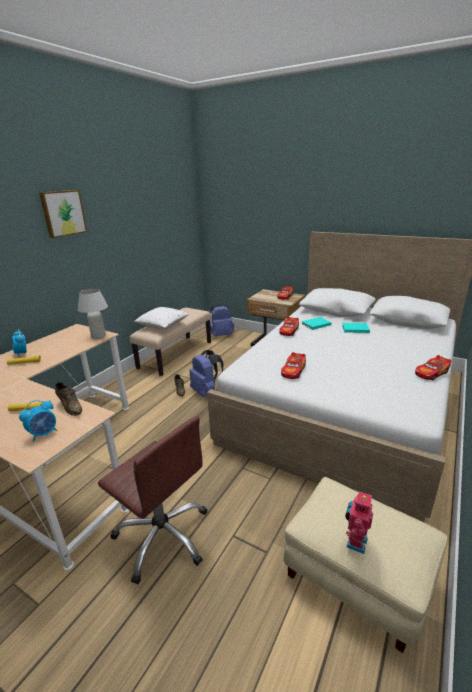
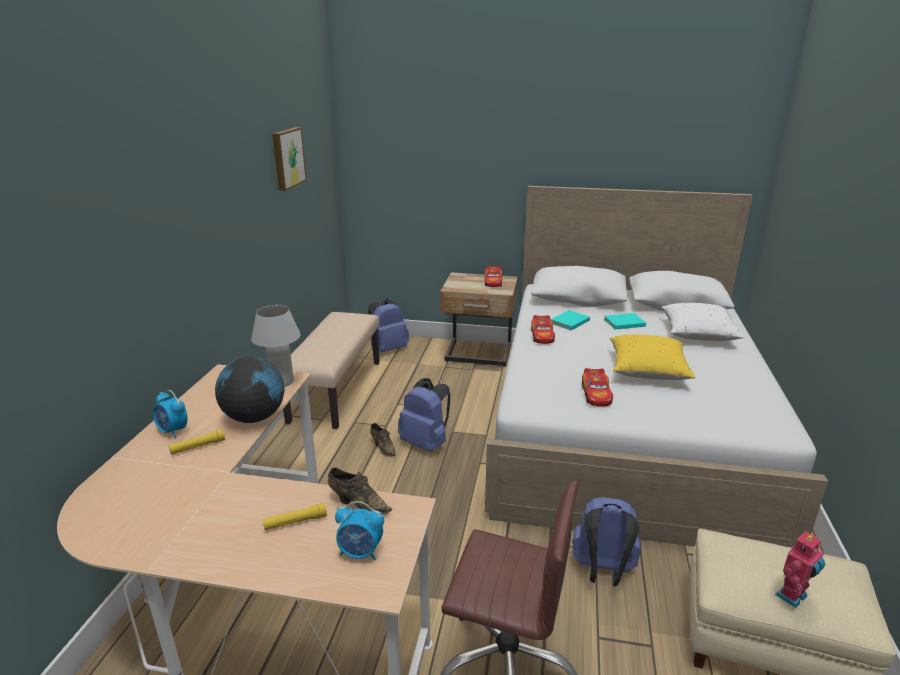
camera: 20 degrees left, 0 degrees up
alarm clock [19,400,57,442] -> alarm clock turned 75 degrees clockwise [335,501,384,561]
picture [39,190,87,238] -> picture moved to [272,127,307,191]
white pillow [134,307,189,329] -> white pillow moved to [661,303,744,341]
toy robot [345,491,373,554] -> toy robot turned 135 degrees counterclockwise [775,532,825,608]
toy car [415,355,451,381] -> none
none -> globe [215,357,284,423]
none -> blue backpack [572,497,641,586]
none -> yellow pillow [610,334,695,380]

